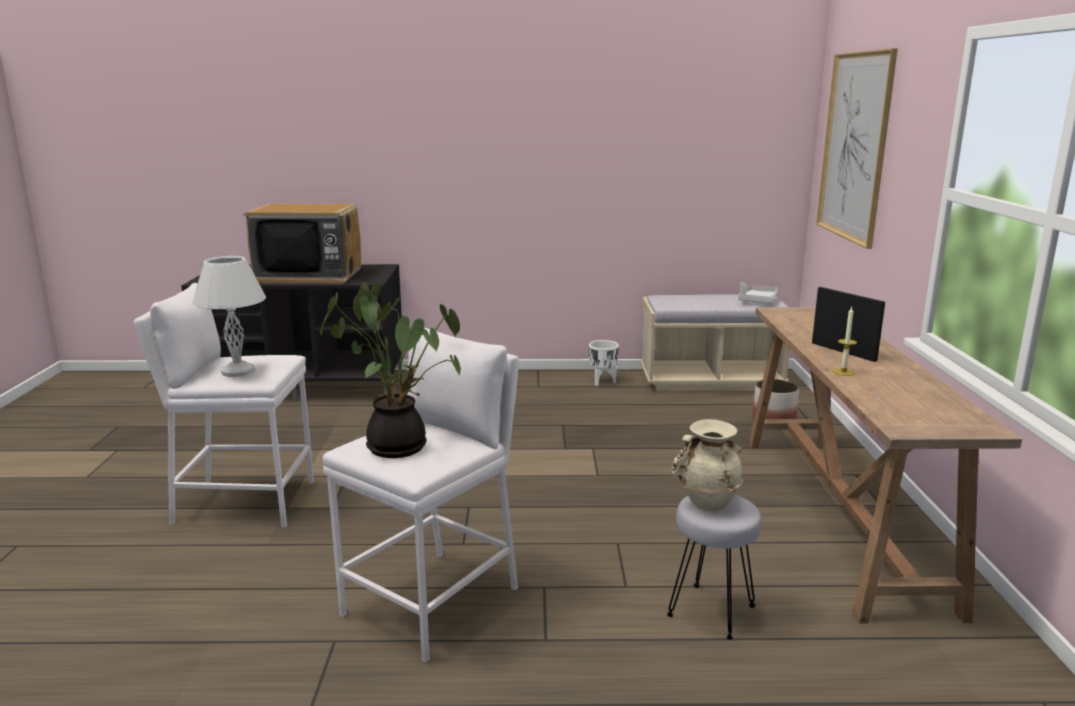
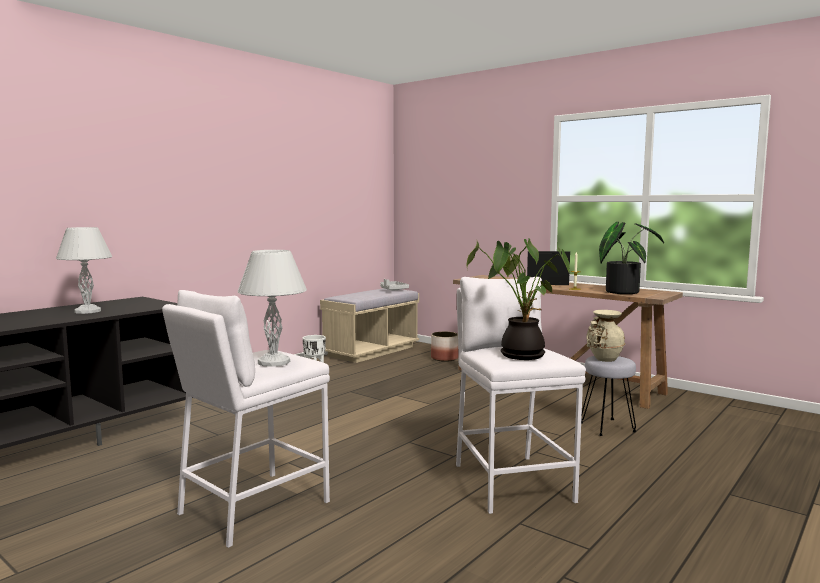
camera: 50 degrees left, 10 degrees down
television [243,204,361,283] -> white table lamp [56,227,112,314]
picture [816,48,898,249] -> none
none -> potted plant [599,222,664,294]

